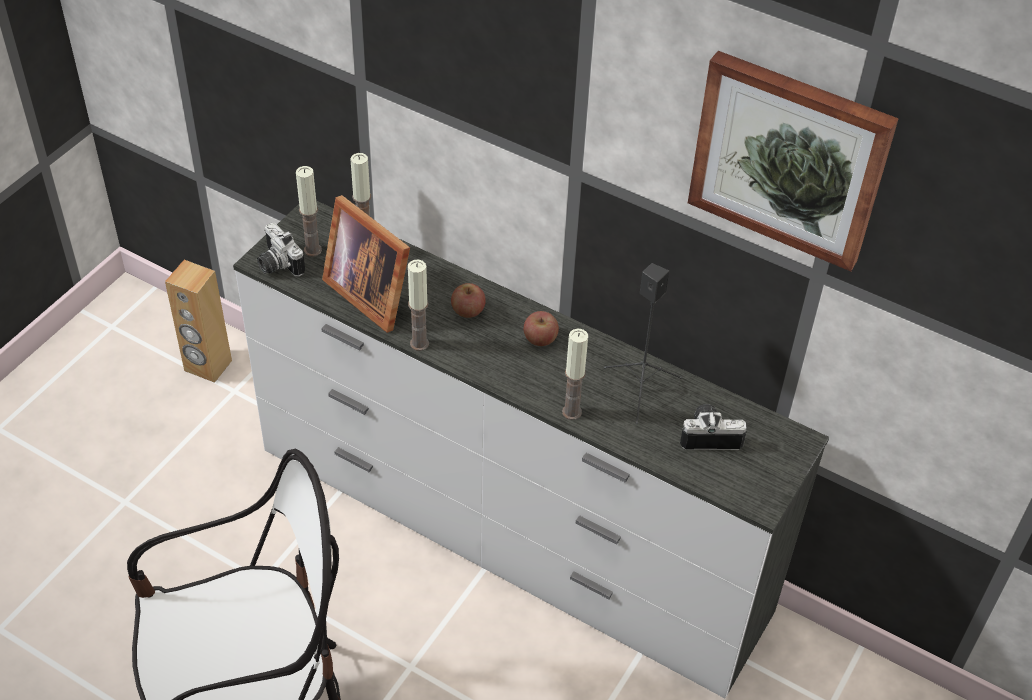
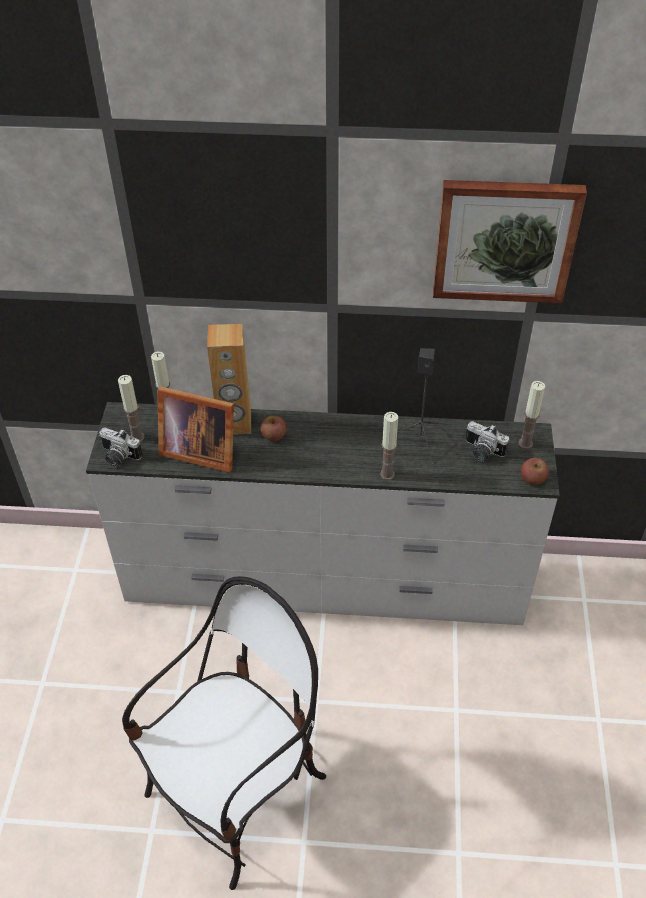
camera: 25 degrees left, 0 degrees up
brown speaker [165,260,232,383] -> brown speaker moved to [207,324,251,434]
candle [408,260,429,351] -> candle moved to [518,381,545,449]
apple [524,311,559,346] -> apple moved to [521,458,549,485]
camera [680,404,747,450] -> camera turned 120 degrees counterclockwise [465,421,509,462]

